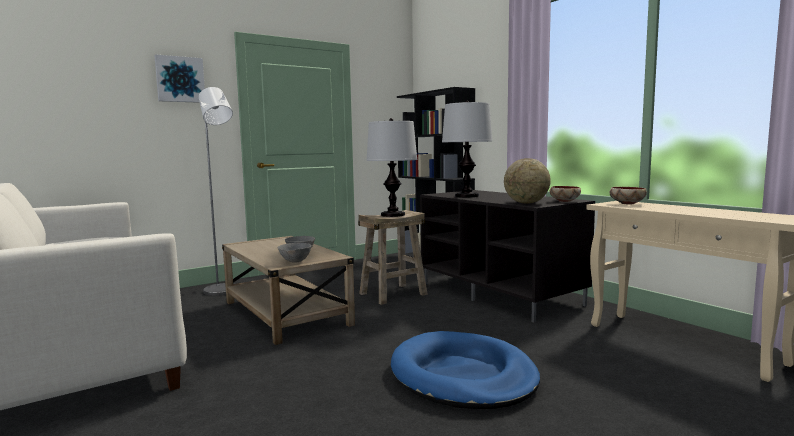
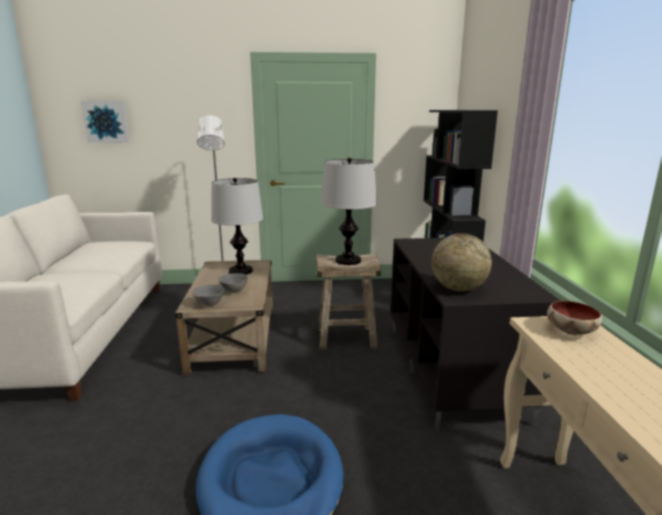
camera: 30 degrees right, 10 degrees up
picture [154,54,205,103] -> picture moved to [81,101,130,143]
table lamp [442,100,493,197] -> table lamp moved to [211,178,263,275]
bowl [550,186,581,202] -> none

